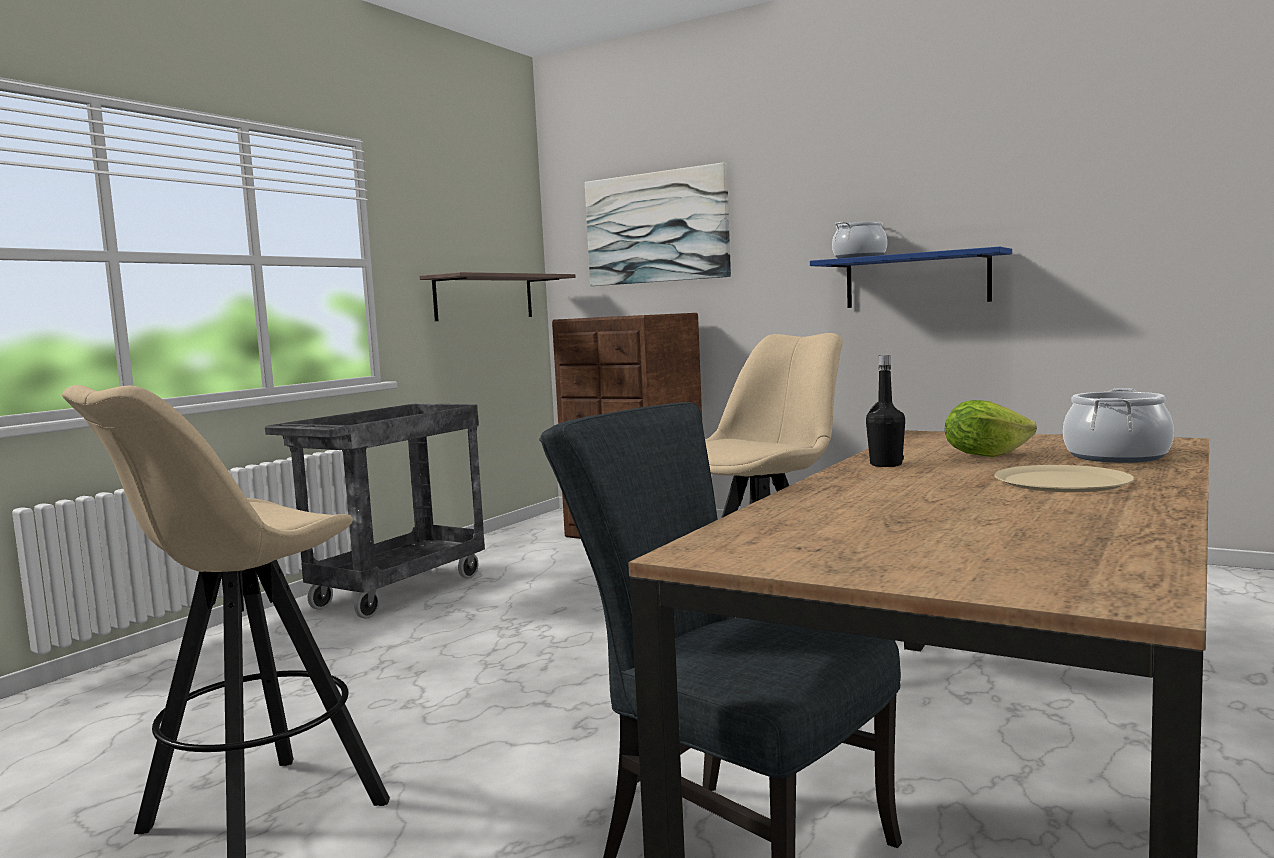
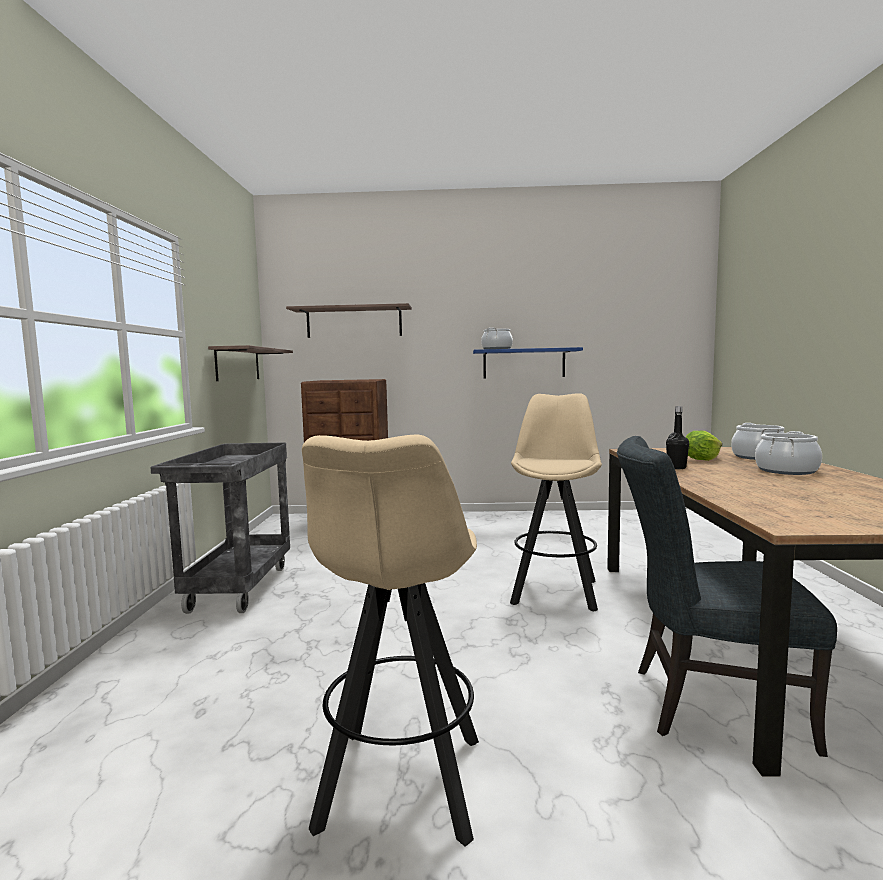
camera: 30 degrees left, 0 degrees up
picture [585,162,731,286] -> shelf [286,303,412,338]
beige plate [995,465,1134,492] -> cooking pot [755,431,822,475]

